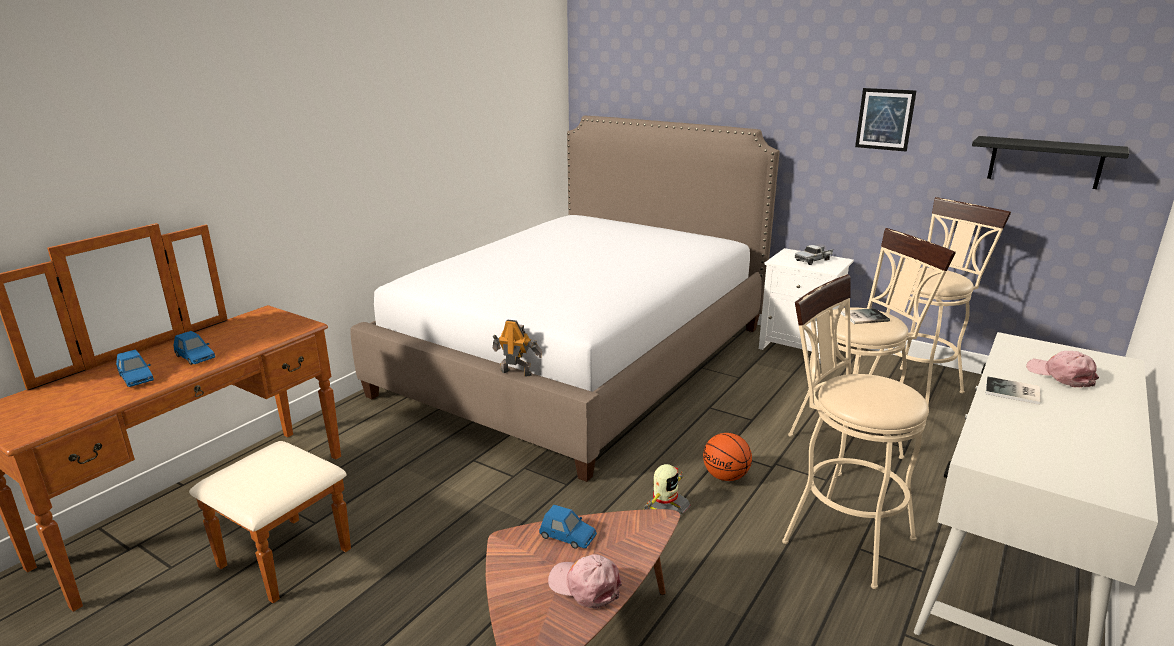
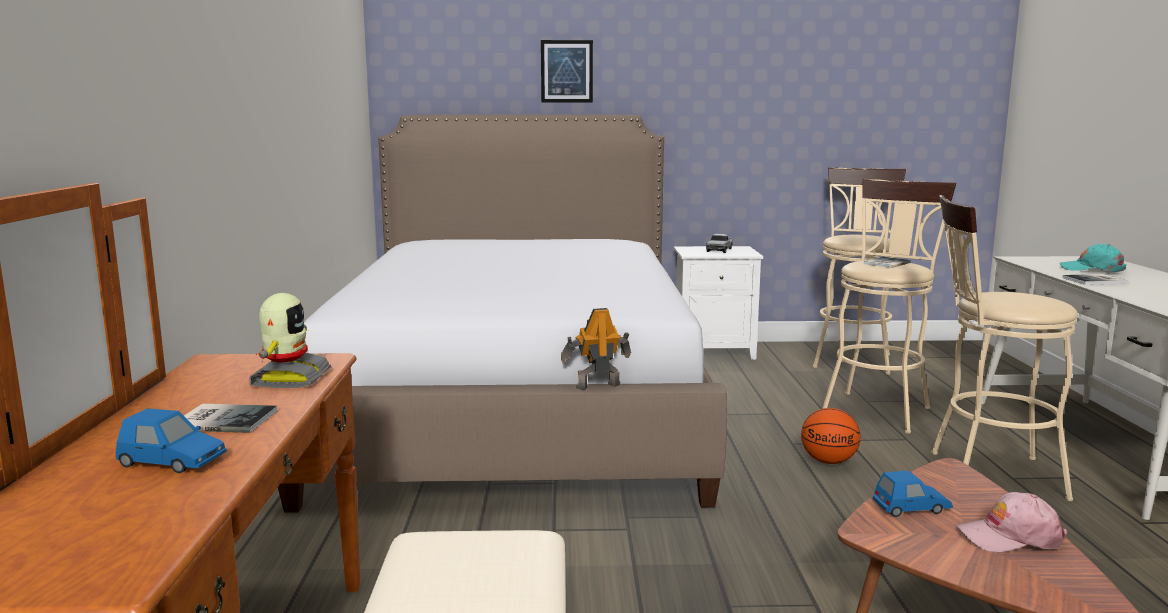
camera: 35 degrees left, 10 degrees down
blue toy car [174,331,215,365] -> book [184,404,277,433]
toy robot [643,464,691,516] -> toy robot moved to [249,293,331,388]
picture [855,88,916,151] -> picture moved to [541,40,593,102]
black shelf [972,136,1129,189] -> none
pink cap [1026,351,1099,388] -> turquoise cap [1060,244,1127,272]

